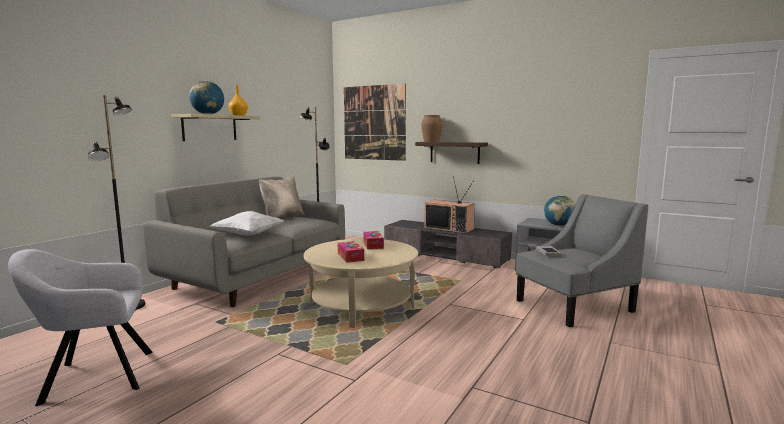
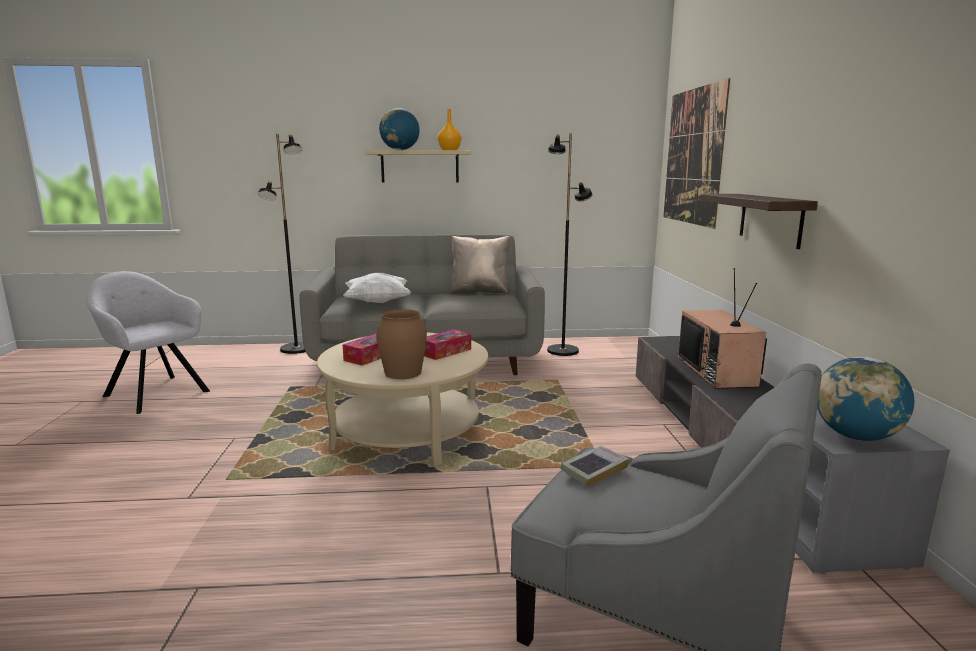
camera: 55 degrees right, 5 degrees up
brown vase [421,115,443,142] -> brown vase moved to [376,309,427,379]

